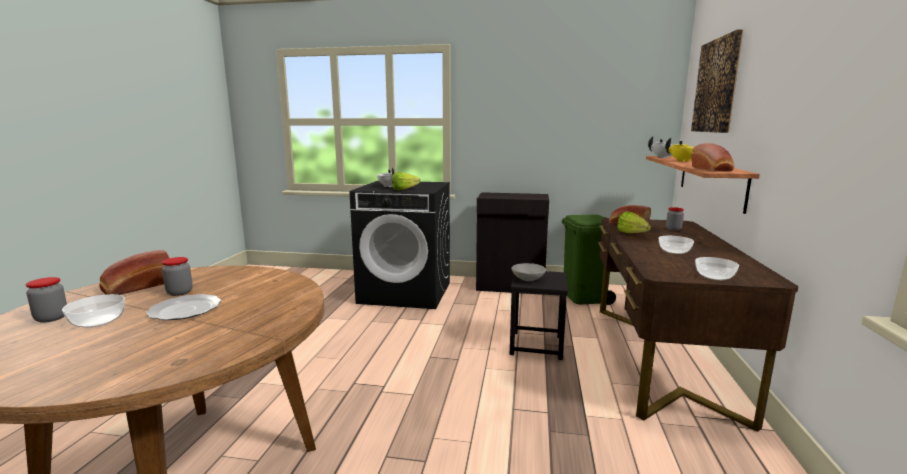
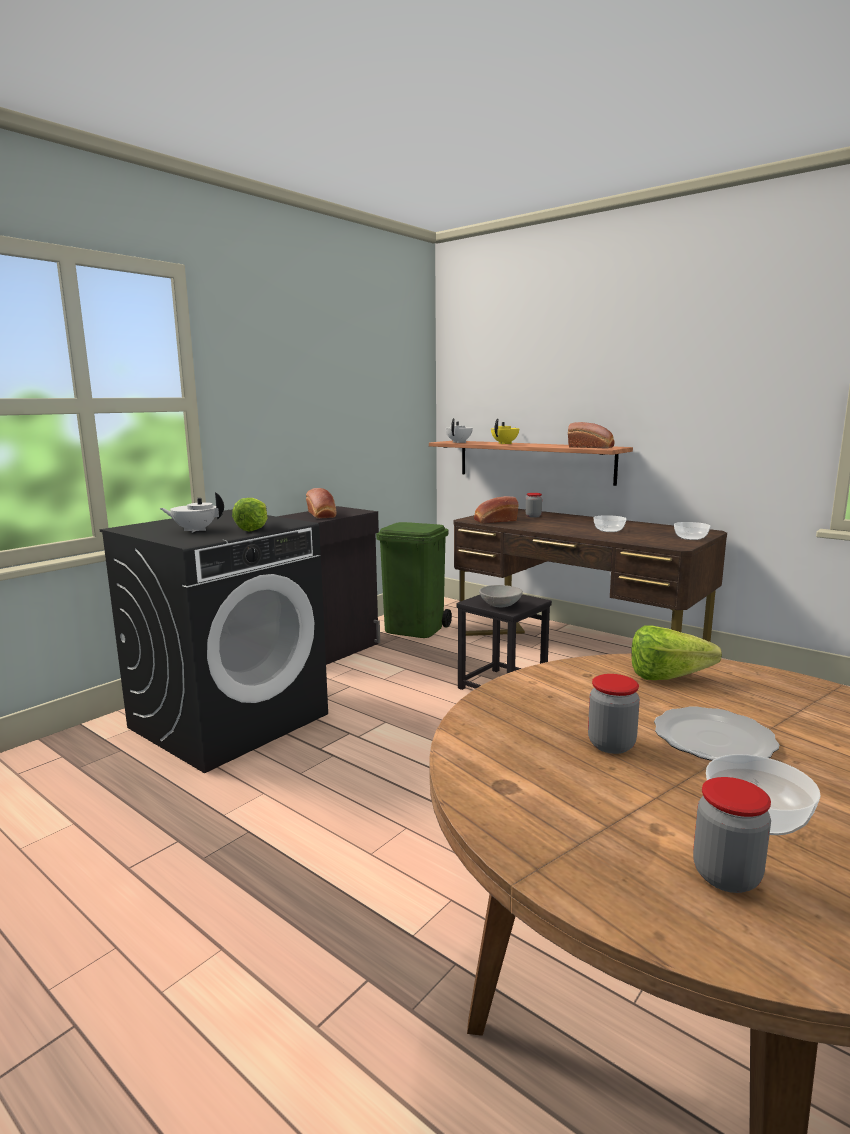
camera: 60 degrees left, 0 degrees up
bread [99,250,169,295] -> bread moved to [306,488,337,519]
lettuce [617,211,651,233] -> lettuce moved to [631,625,722,680]
picture [691,29,743,133] -> none

